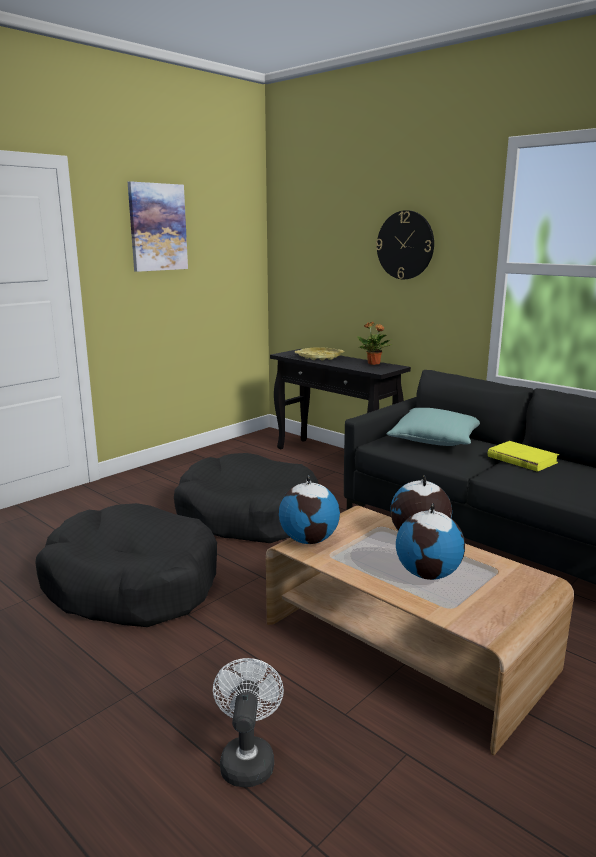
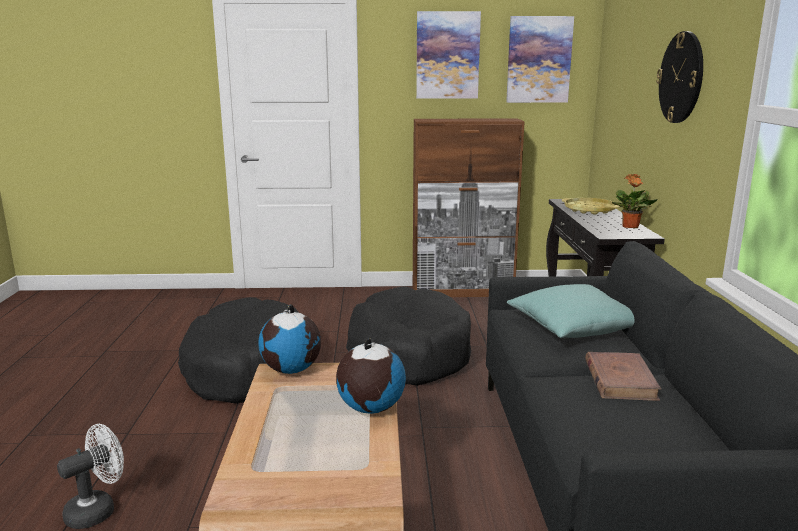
camera: 45 degrees right, 0 degrees up
globe [396,503,465,580] -> none
yellow book [488,441,559,472] -> brown book [585,352,661,401]
none -> brown cabinet [413,118,525,297]
none -> picture [506,16,574,103]

